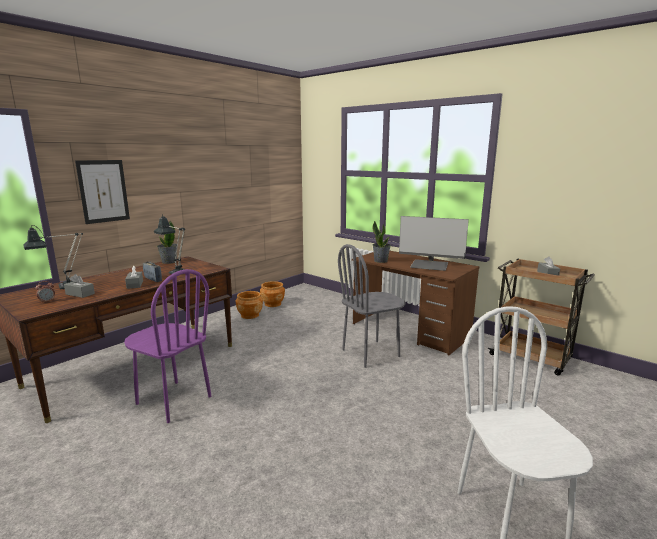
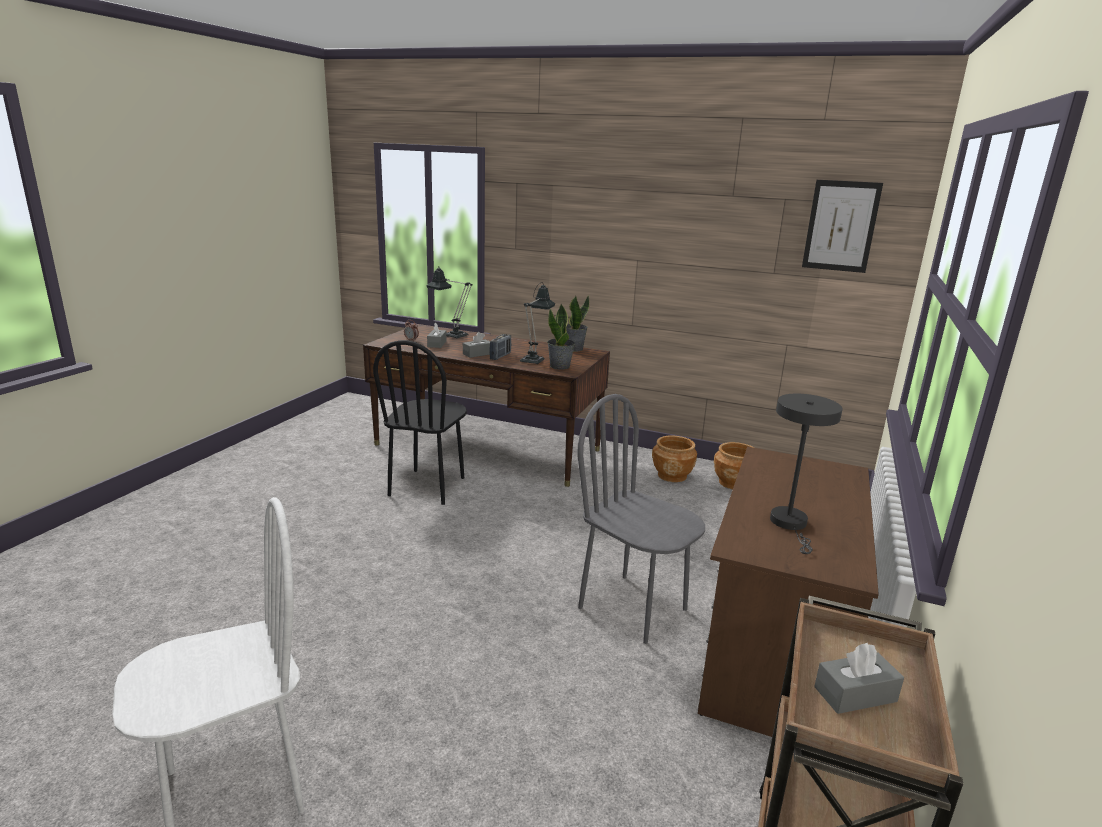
camera: 70 degrees right, 5 degrees up
picture [75,160,130,224] -> picture moved to [802,180,883,273]
purple chair [124,269,212,423] -> black chair [373,340,467,505]
potted plant [373,221,391,263] -> potted plant moved to [547,303,575,370]
monitor [399,216,469,271] -> grey table lamp [770,394,843,554]

